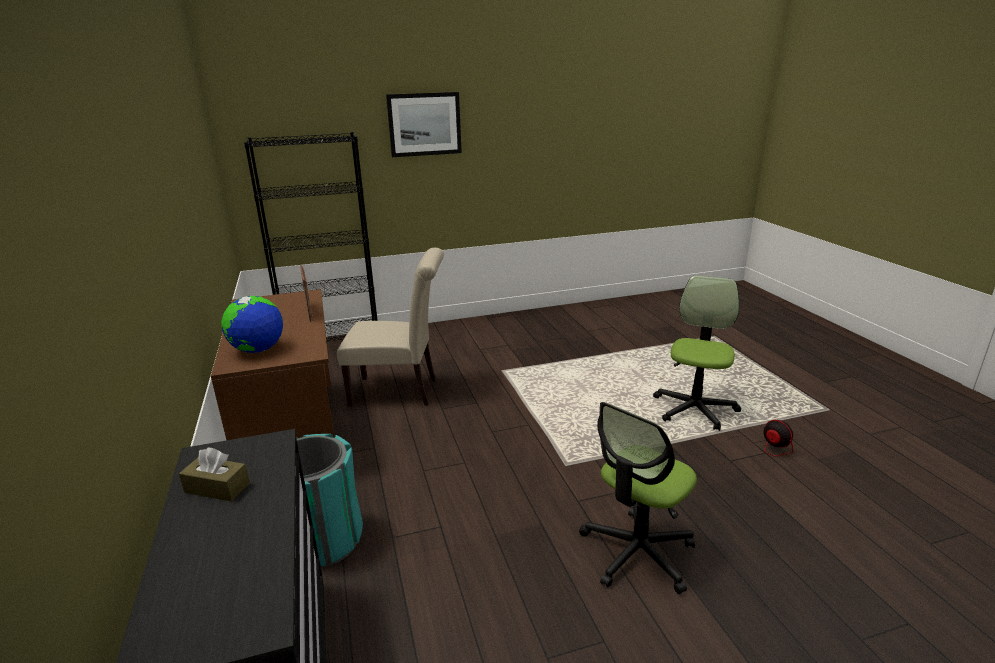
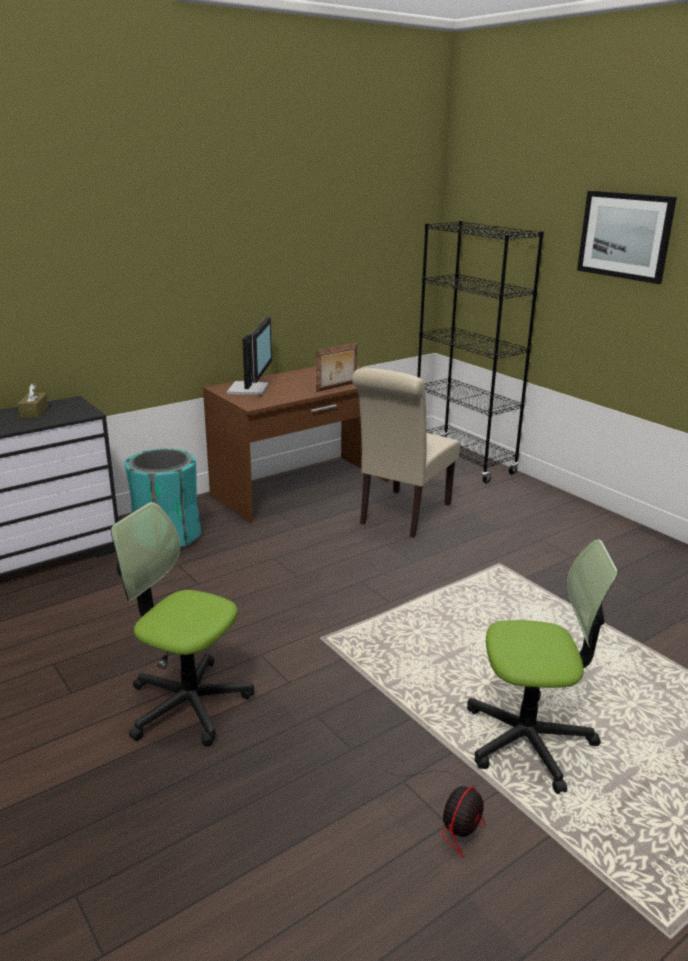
camera: 70 degrees right, 0 degrees up
globe [221,296,283,353] -> monitor [227,317,272,395]
beige chair [337,248,444,406] -> beige chair turned 45 degrees clockwise [352,368,460,538]

